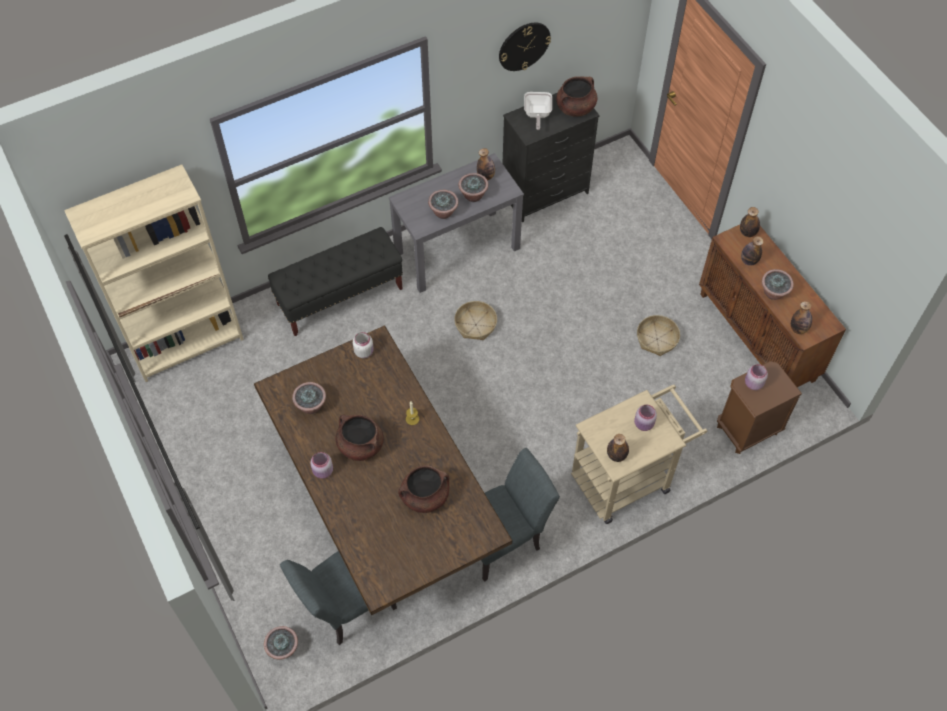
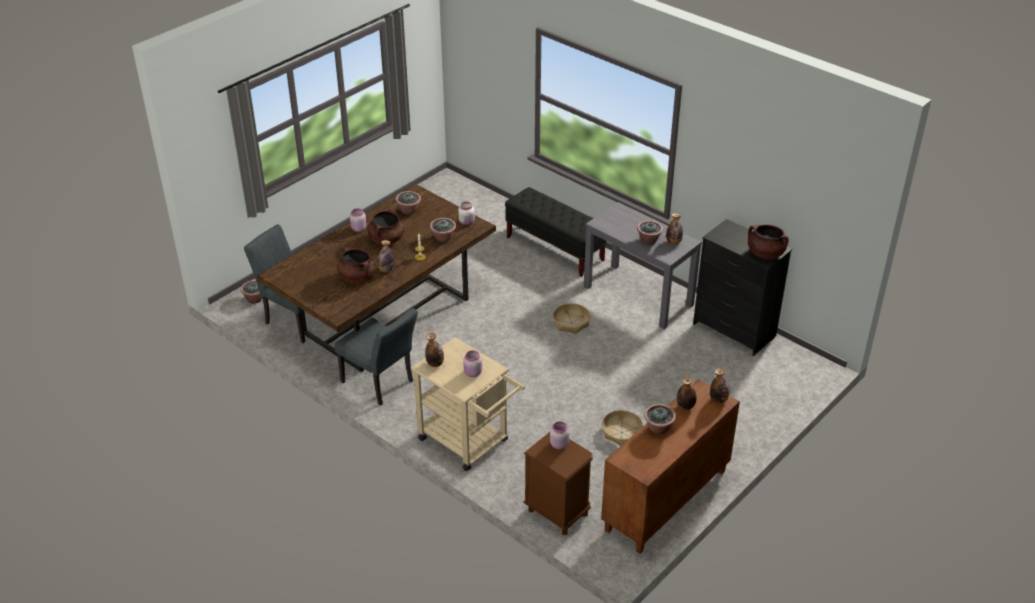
camera: 70 degrees right, 20 degrees down
beige bookcase [64,165,244,382] -> none
potted plant [428,190,459,219] -> potted plant moved to [430,218,456,242]
wall clock [499,23,551,71] -> none
frying pan [524,92,552,130] -> none
bottle [791,301,812,334] -> bottle moved to [377,240,394,272]

